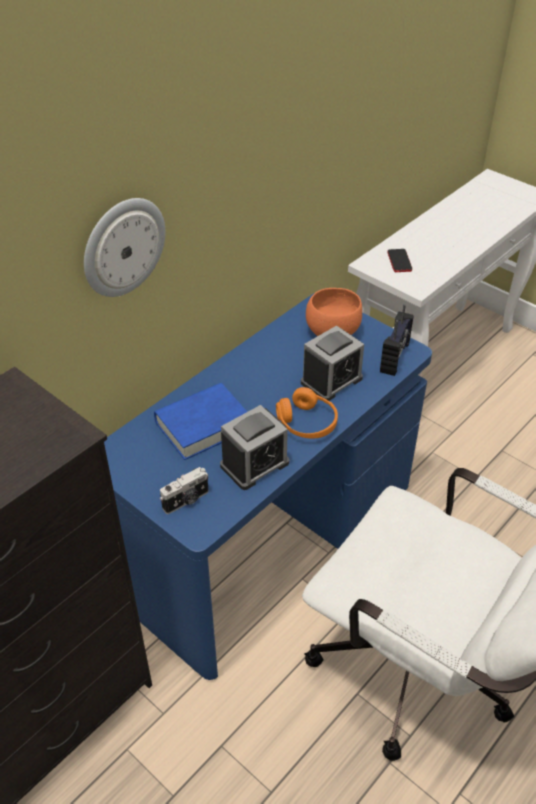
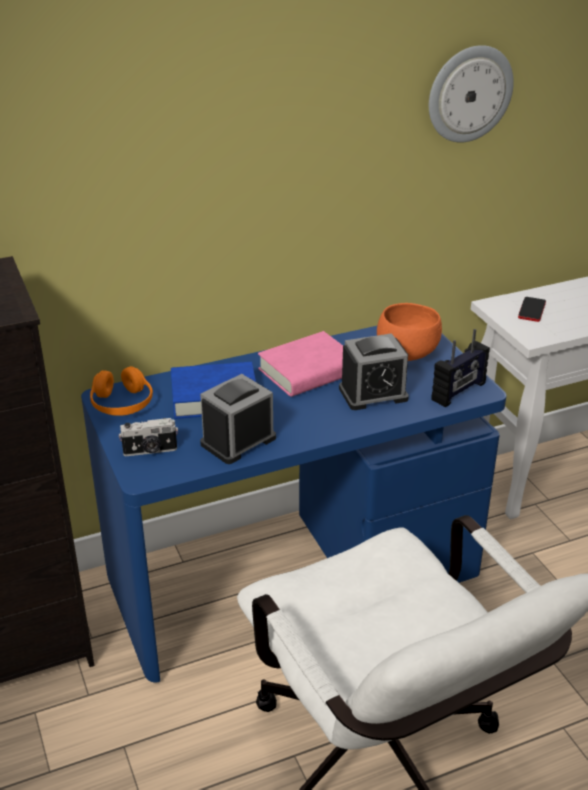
camera: 25 degrees right, 10 degrees down
wall clock [84,198,165,297] -> wall clock moved to [429,45,514,143]
alarm clock [220,405,289,490] -> alarm clock turned 150 degrees clockwise [200,374,276,464]
orange headphones [276,387,338,439] -> orange headphones moved to [90,366,153,416]
none -> pink book [258,331,343,397]

